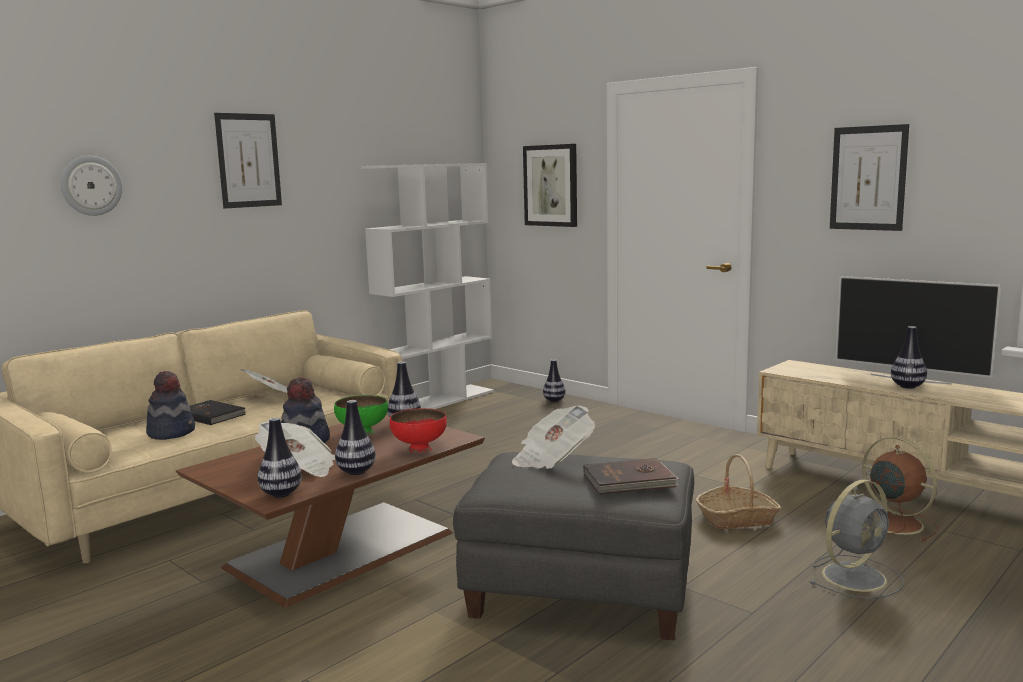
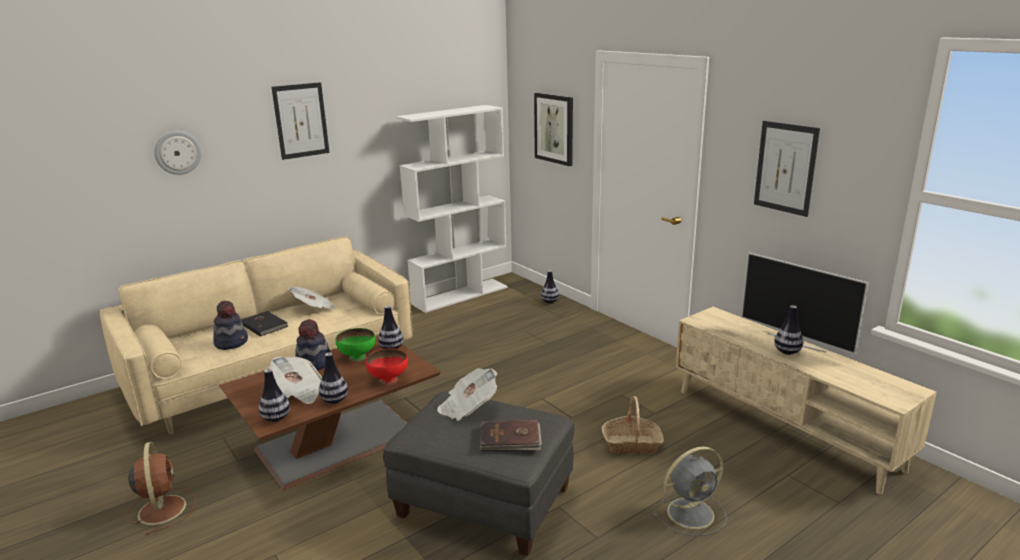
camera: 10 degrees right, 10 degrees up
brown fan [862,437,939,541] -> brown fan moved to [126,442,196,535]

